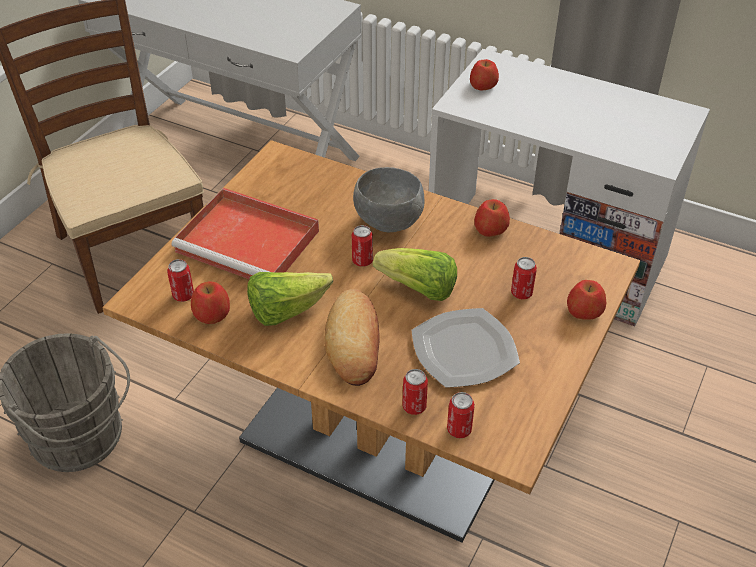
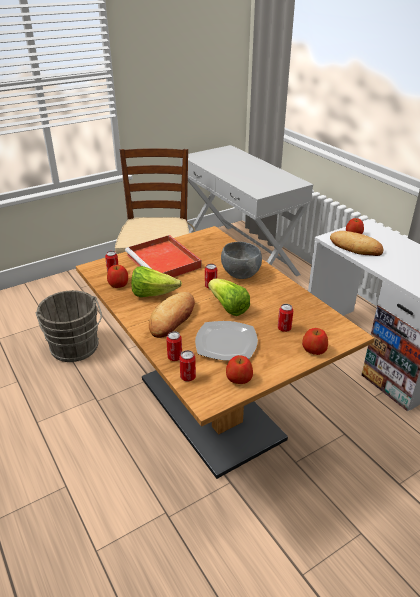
camera: 30 degrees right, 10 degrees down
apple [474,199,510,237] -> apple moved to [226,355,253,384]
none -> bread [330,231,383,256]

